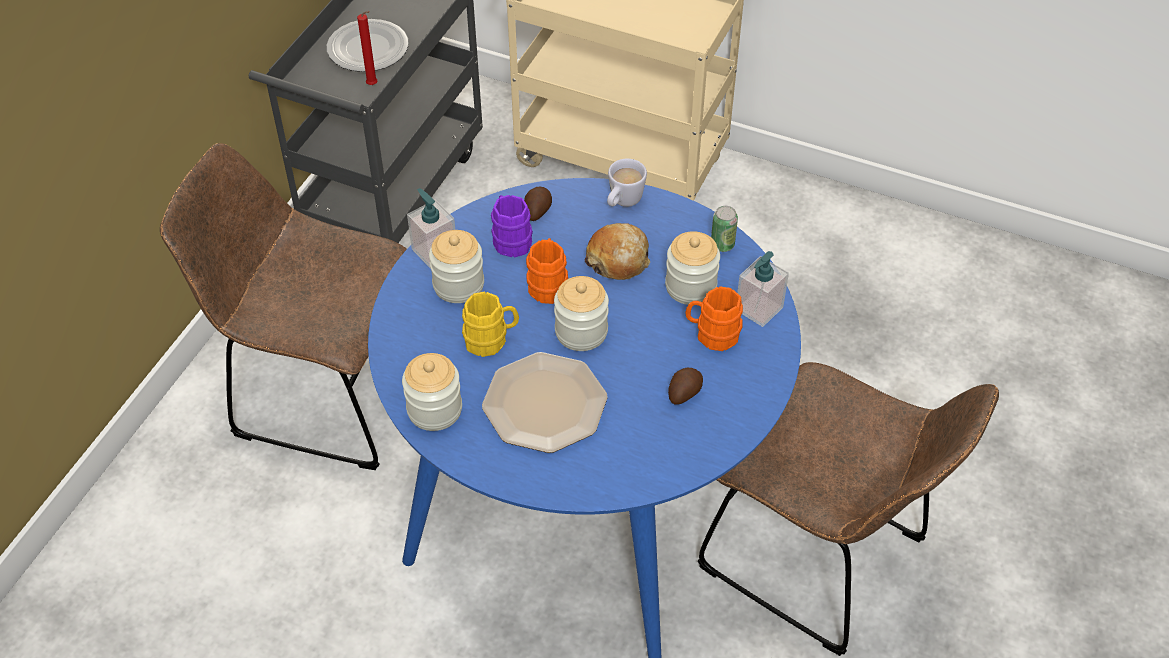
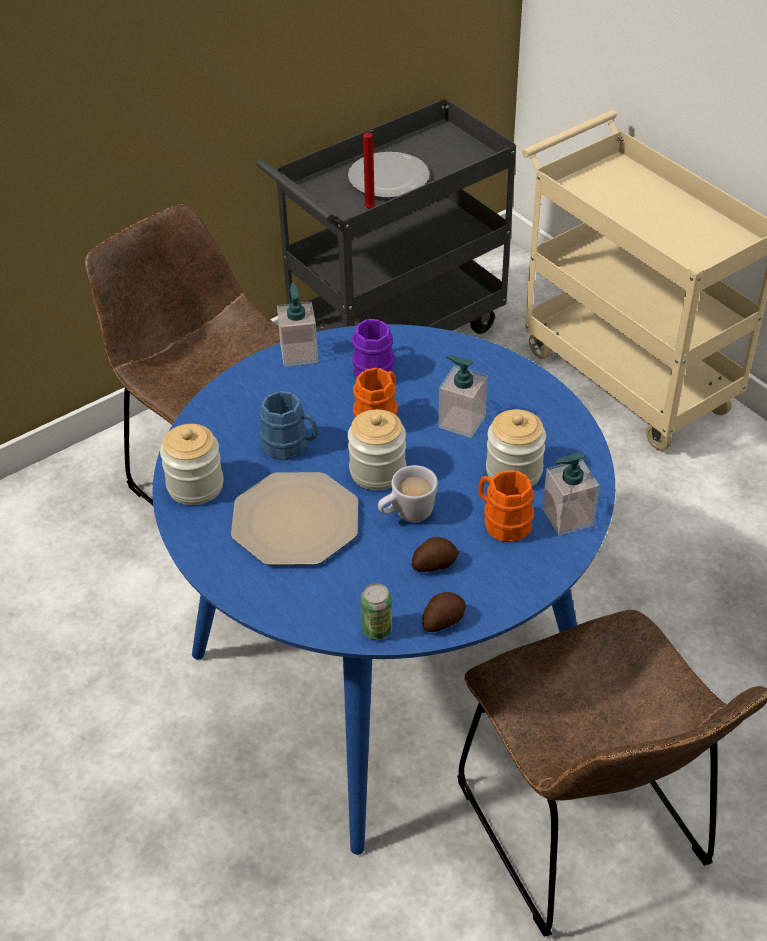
camera: 30 degrees right, 5 degrees down
jar [429,230,484,303] -> none
yellow mug [462,292,519,357] -> blue mug [259,391,318,461]
potato [524,187,552,221] -> potato moved to [423,592,466,632]
bread [585,223,650,280] -> soap dispenser [439,355,488,438]
white mug [607,159,647,207] -> white mug moved to [378,465,438,522]
can [711,206,738,252] -> can moved to [361,583,392,640]

